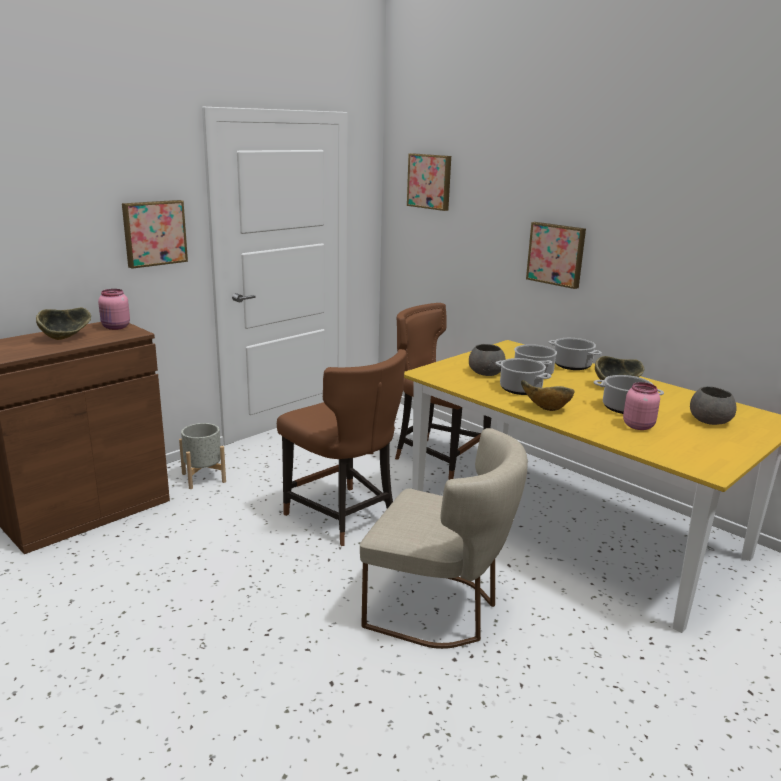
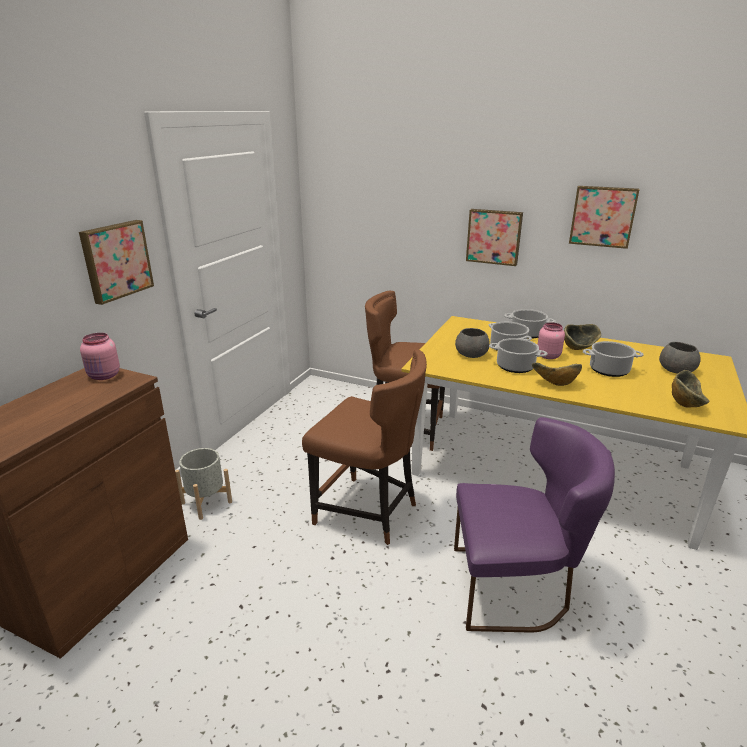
camera: 20 degrees left, 5 degrees up
bowl [36,307,91,340] -> bowl moved to [672,370,709,408]
beige chair [360,428,528,649] -> purple chair [454,417,615,633]
picture [407,153,451,211] -> picture moved to [569,186,640,249]
pink jar [623,382,660,430] -> pink jar moved to [537,322,565,359]

